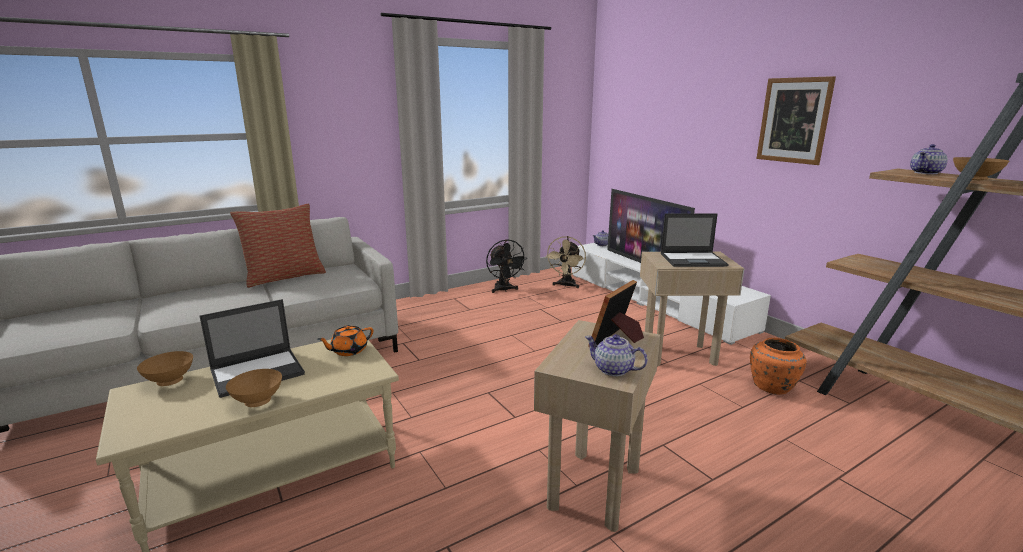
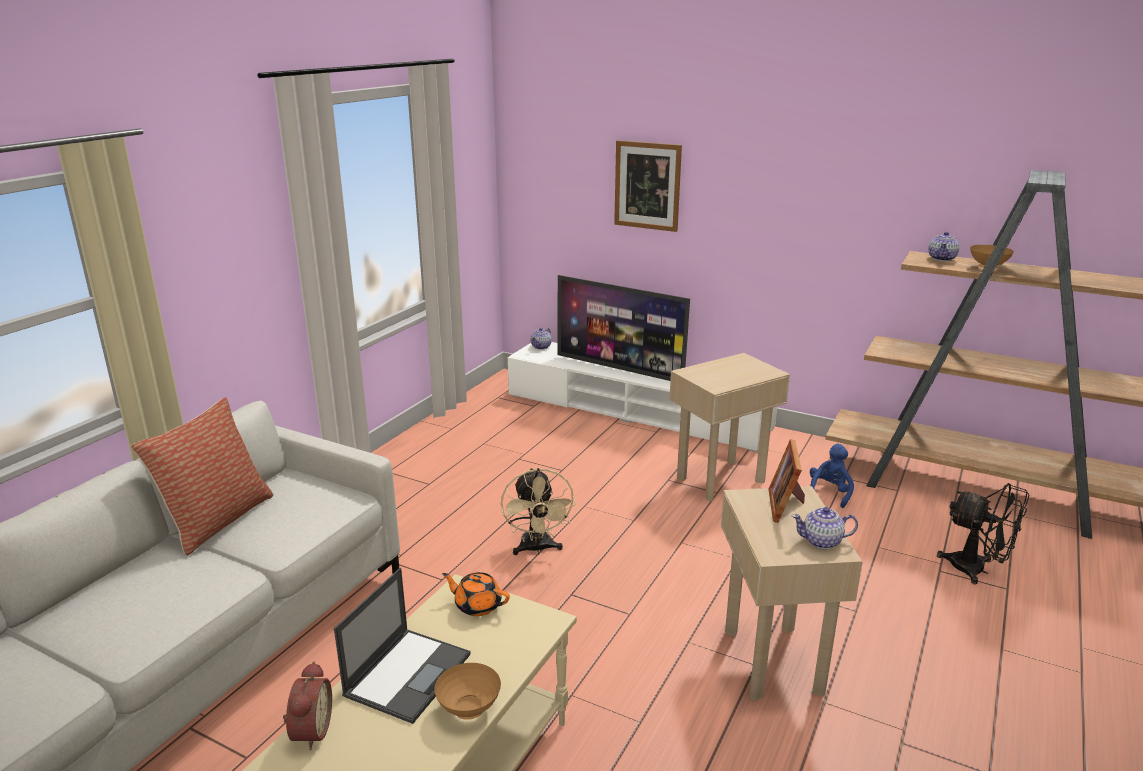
camera: 30 degrees left, 5 degrees up
brown bowl [137,351,193,386] -> alarm clock [283,661,332,750]
orange teapot [317,325,373,356] -> orange teapot turned 90 degrees clockwise [442,572,510,616]
black fan [486,239,525,293] -> black fan moved to [937,483,1029,585]
beige fan [545,236,586,288] -> beige fan moved to [501,468,576,555]
laptop [661,213,729,267] -> none
orange vase [750,338,807,395] -> blue plush toy [810,444,854,508]
picture [756,76,836,165] -> picture moved to [614,140,682,232]

